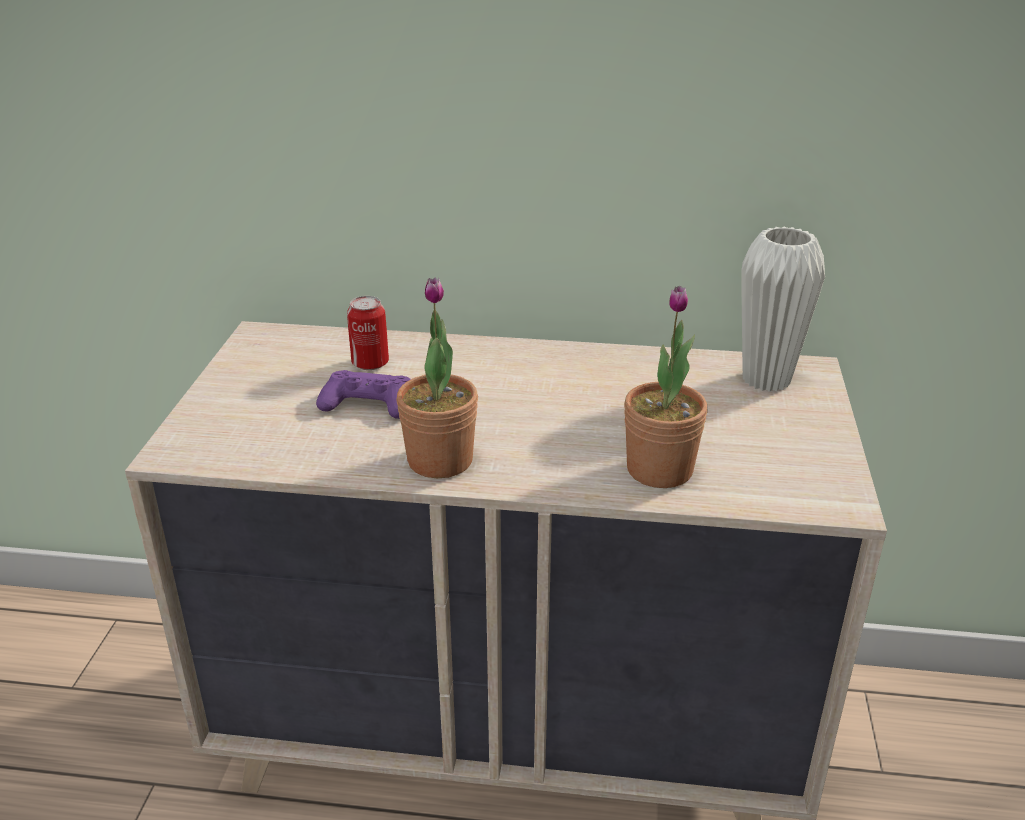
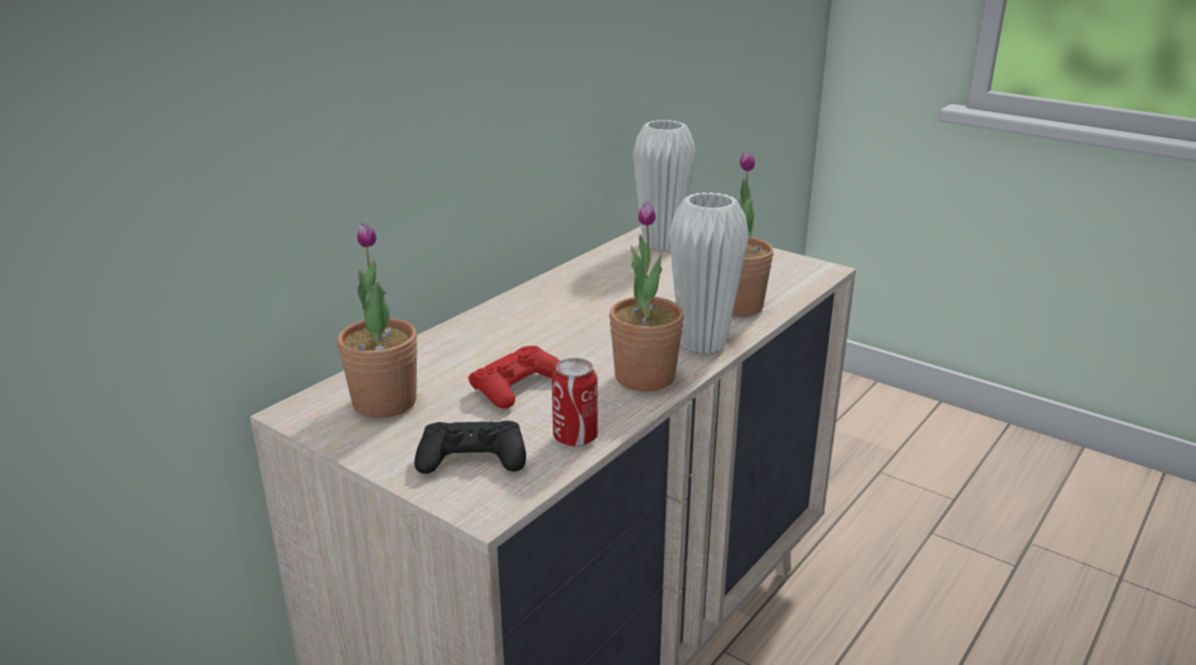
camera: 60 degrees left, 5 degrees down
purple game controller [316,370,411,419] -> red game controller [468,346,560,409]
can [347,296,389,370] -> can moved to [552,358,598,447]
none -> potted plant [337,222,417,418]
none -> black game controller [414,421,526,474]
none -> white vase [669,192,749,354]

